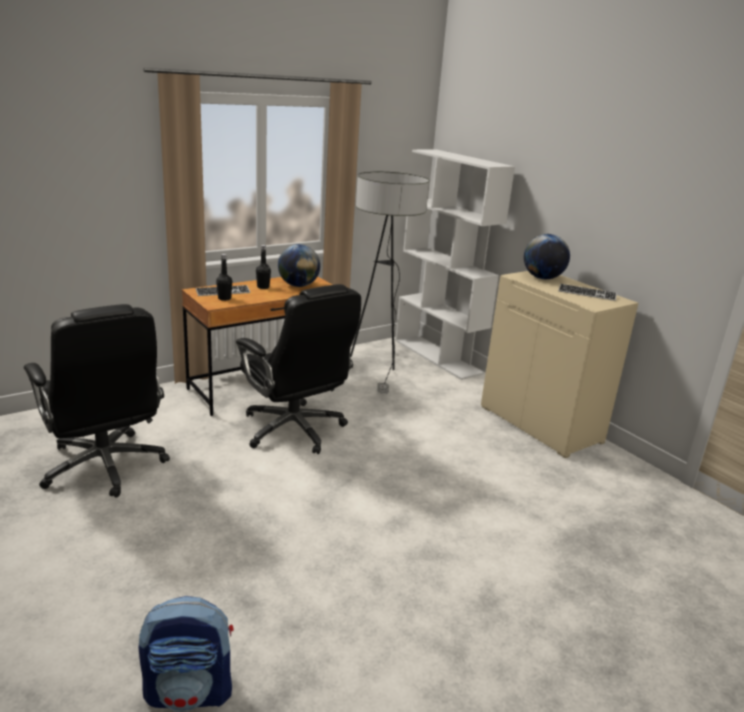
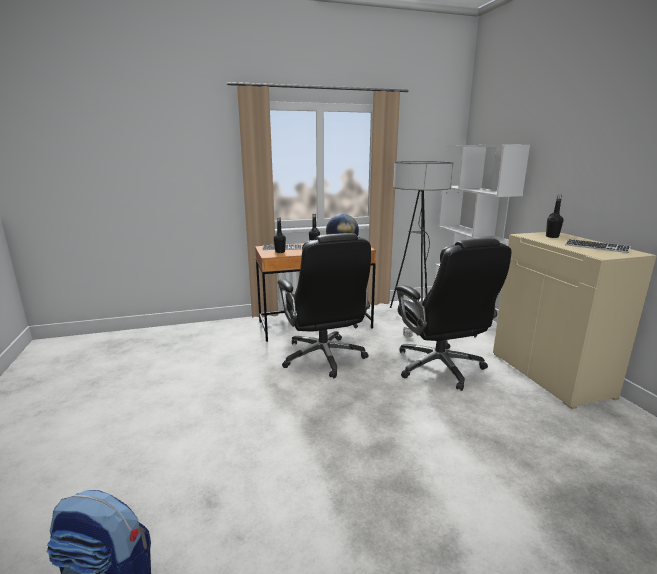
camera: 20 degrees right, 5 degrees down
black office chair [24,304,170,498] -> black office chair moved to [396,238,511,391]
globe [524,234,570,279] -> black bottle [546,195,563,238]

